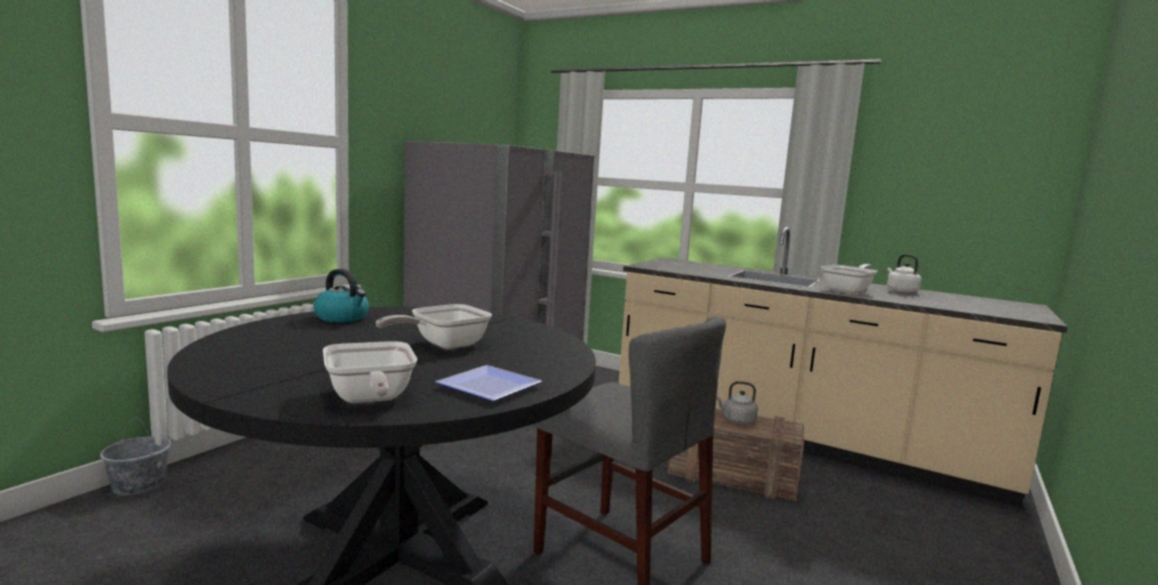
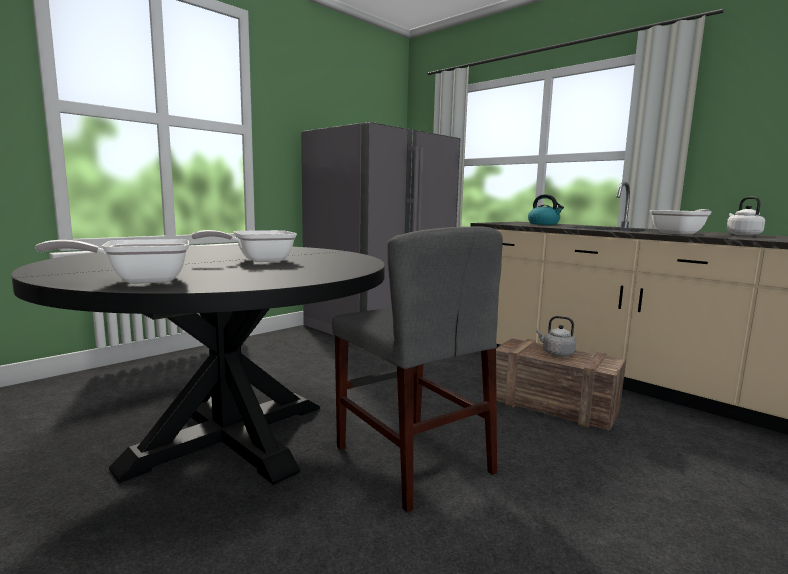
camera: 15 degrees right, 0 degrees up
grey bucket [100,418,171,496] -> none
kettle [314,269,369,322] -> kettle moved to [528,194,564,225]
frying pan [323,341,417,403] -> frying pan turned 75 degrees clockwise [35,239,189,284]
plate [435,365,543,401] -> none

